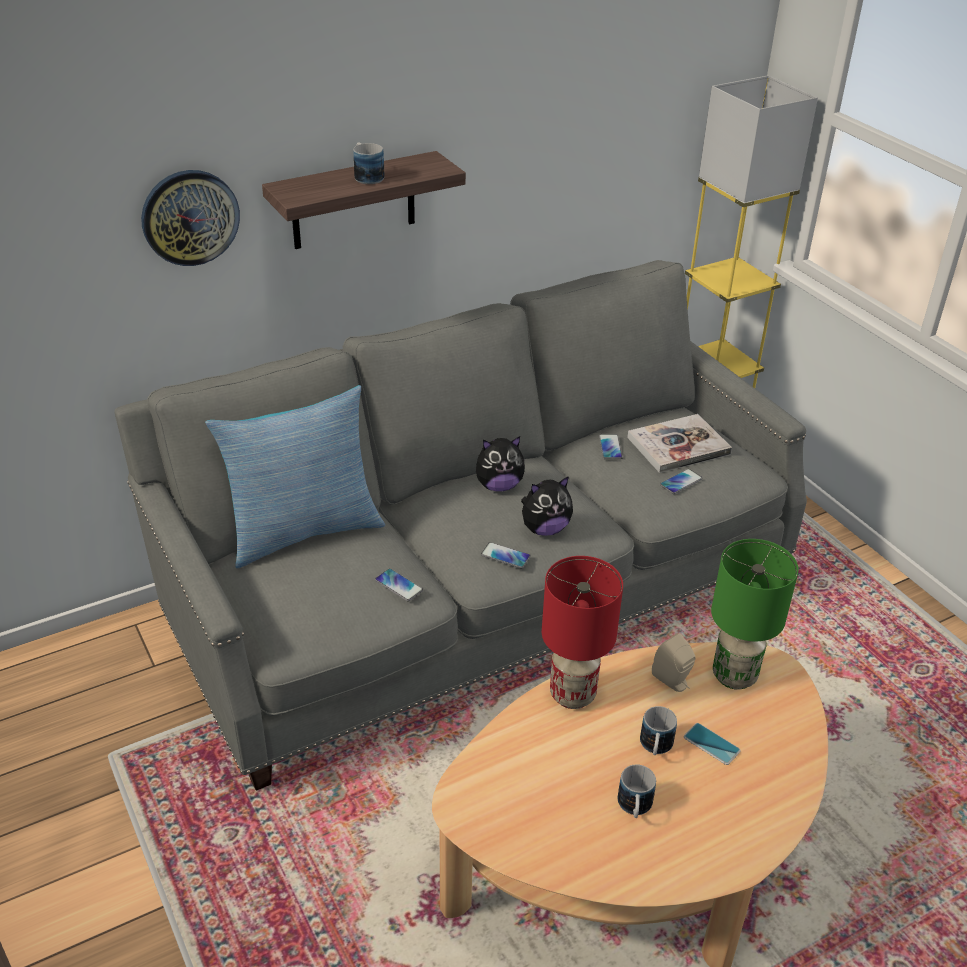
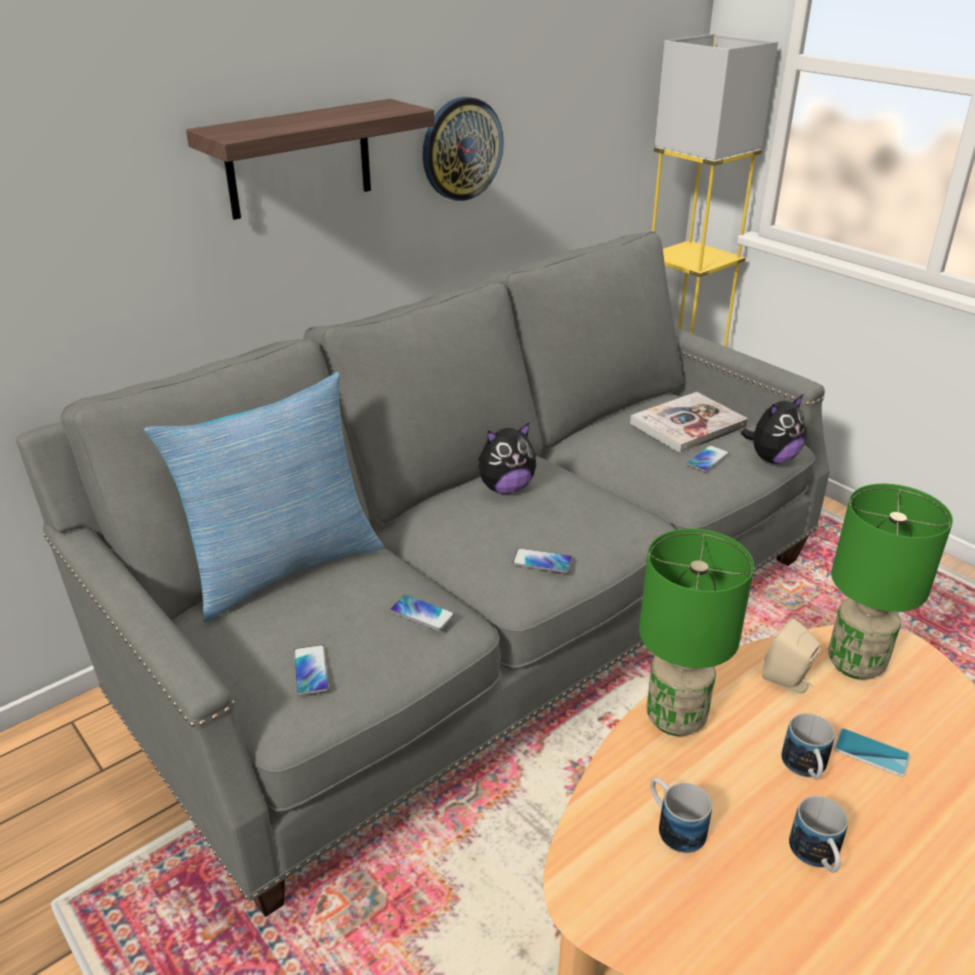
camera: 10 degrees left, 5 degrees down
wall clock [141,170,240,266] -> wall clock moved to [423,97,504,201]
mug [353,142,385,184] -> mug moved to [650,777,712,853]
plush toy [521,476,573,536] -> plush toy moved to [741,395,807,464]
red table lamp [542,556,623,709] -> green table lamp [639,528,754,736]
phone [599,434,623,459] -> phone moved to [294,645,329,695]

